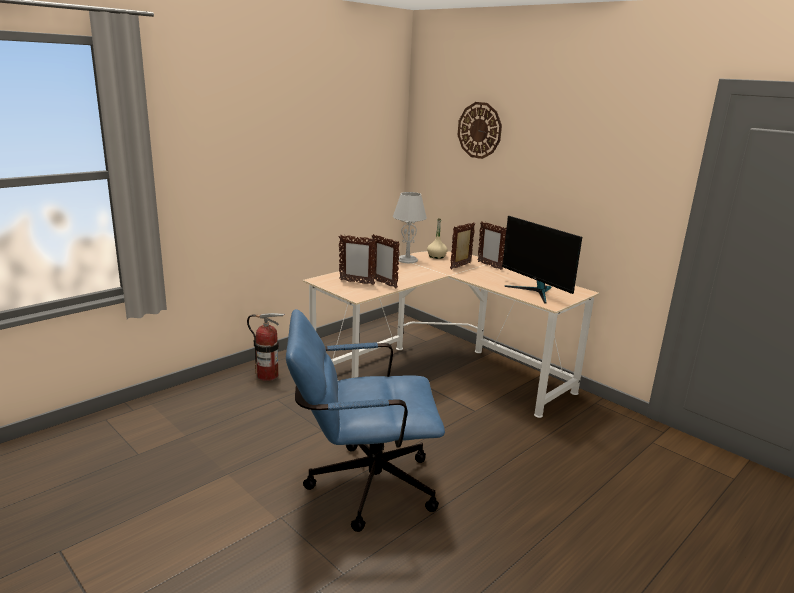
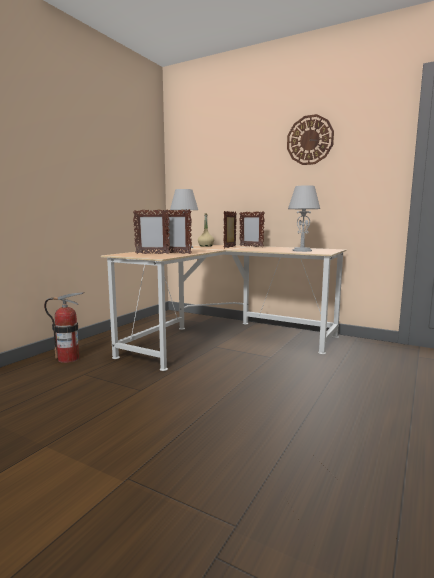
camera: 15 degrees left, 10 degrees down
blue office chair [286,309,445,532] -> none
wall clock [458,102,502,159] -> wall clock moved to [287,114,334,165]
monitor [502,216,582,304] -> grey table lamp [288,185,320,252]

